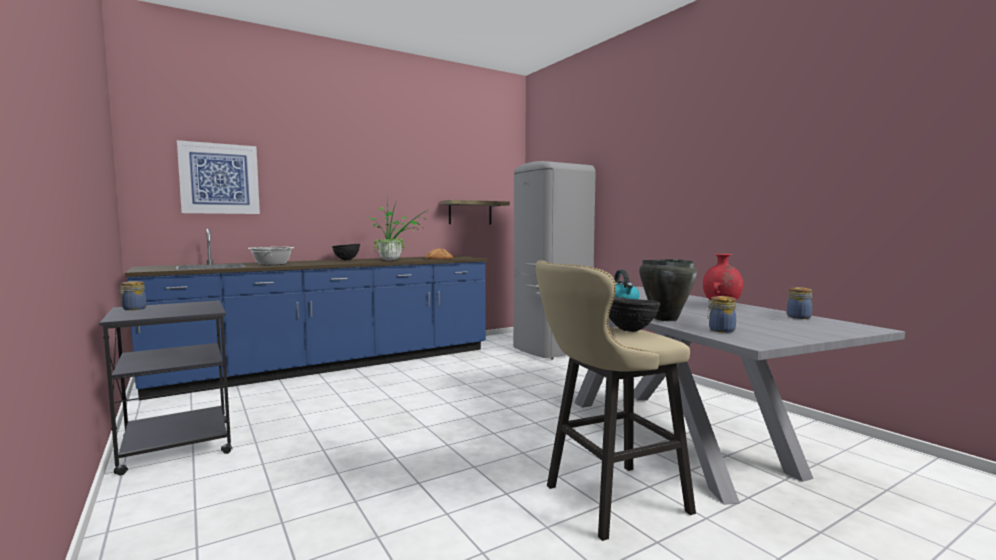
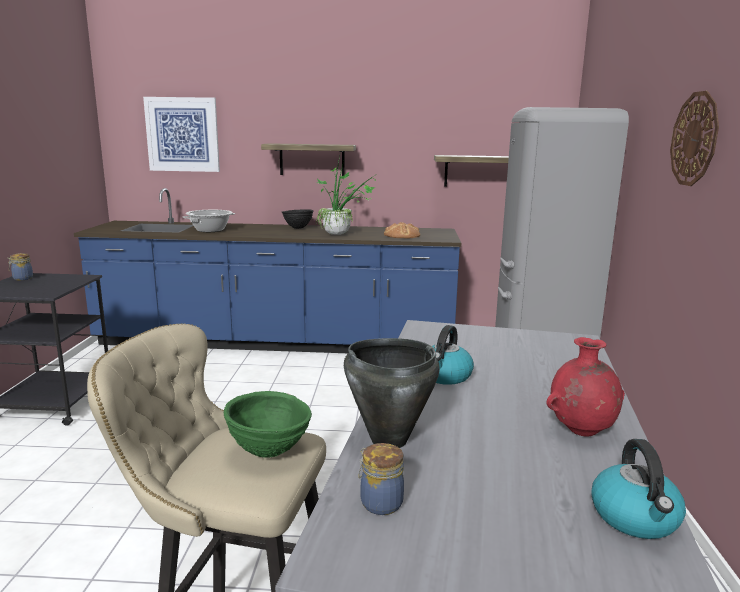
camera: 35 degrees right, 10 degrees up
black bowl [609,297,660,332] -> green bowl [224,391,312,458]
jar [787,287,812,319] -> kettle [591,439,686,539]
none -> shelf [261,143,356,176]
none -> wall clock [670,91,719,186]

